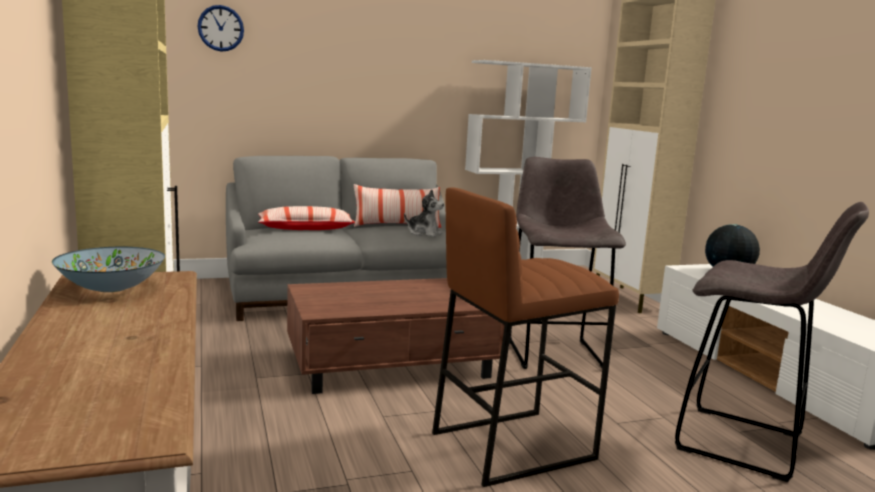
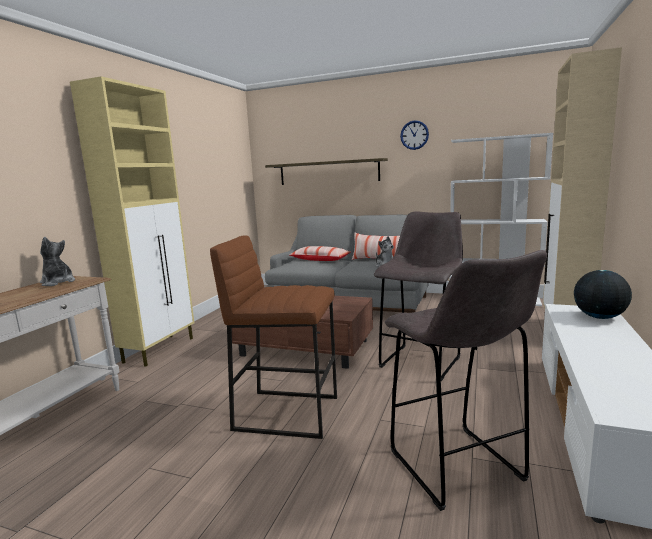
camera: 40 degrees right, 0 degrees up
bowl [52,247,165,292] -> plush toy [40,237,75,286]
wall clock [197,5,244,52] -> wall clock moved to [400,120,429,150]
none -> shelf [265,158,388,185]

